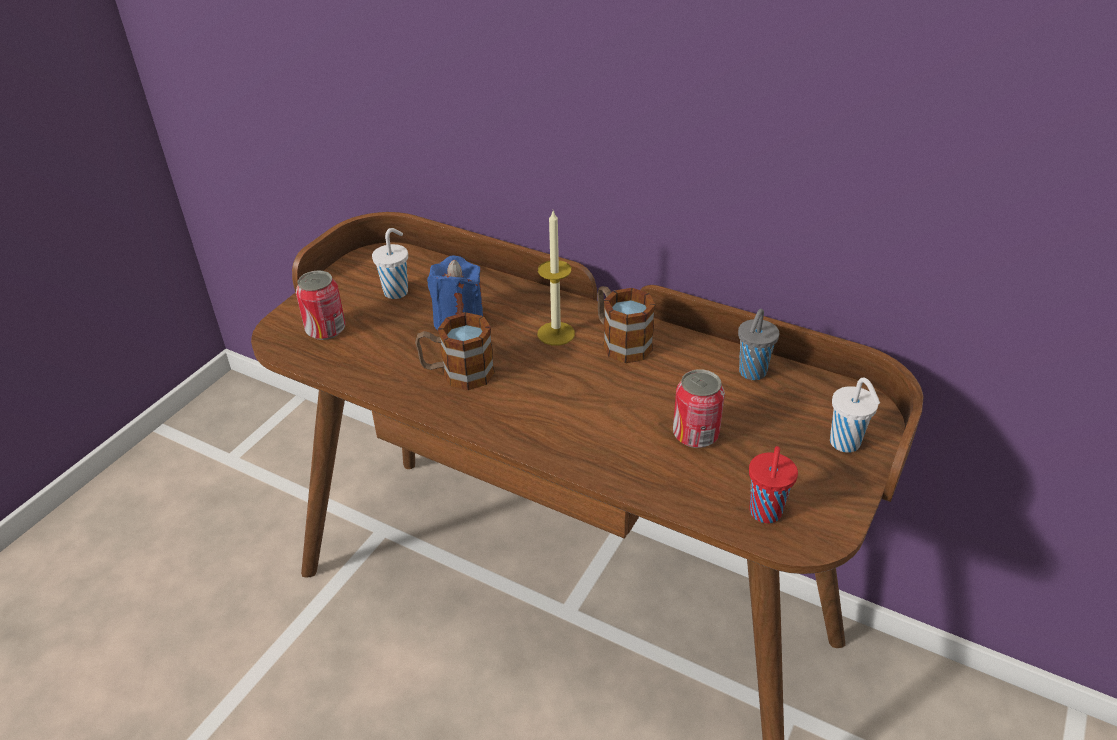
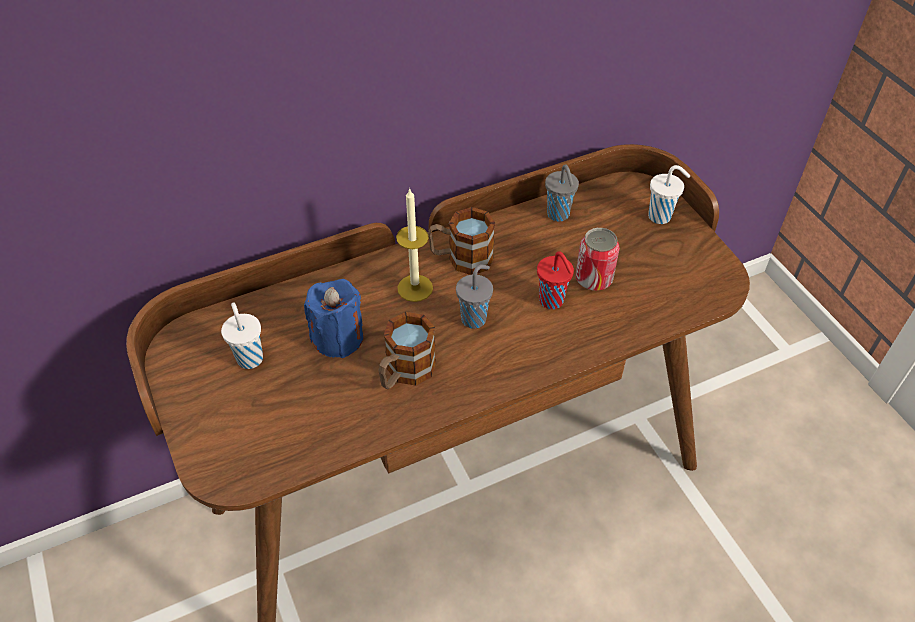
camera: 55 degrees left, 10 degrees up
can [296,270,345,340] -> none
red cup [749,446,798,523] -> red cup moved to [537,252,574,309]
none -> grey cup [456,265,493,329]

